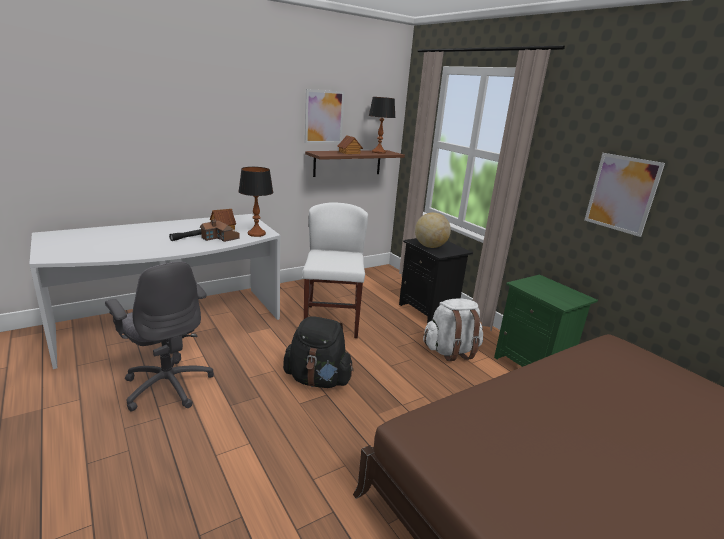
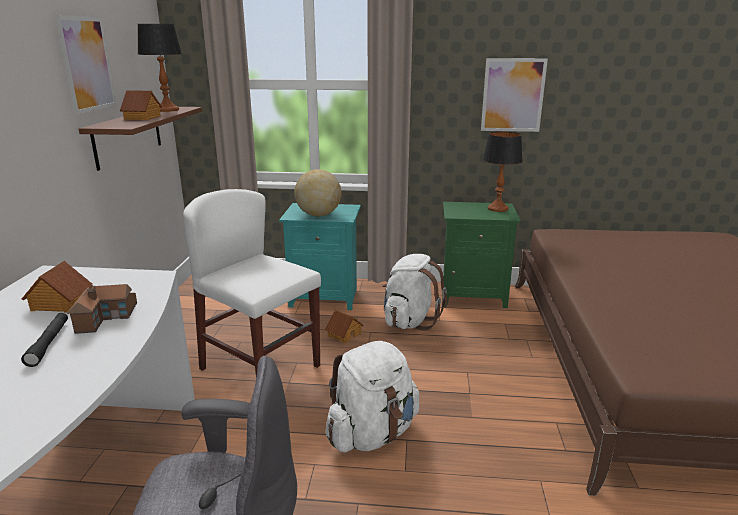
camera: 50 degrees left, 0 degrees up
table lamp [238,167,273,237] -> table lamp moved to [483,131,523,212]
black backpack [283,316,354,388] -> white backpack [325,341,419,453]
black nightstand [399,238,473,324] -> turquoise nightstand [279,203,361,310]
none -> toy house [325,310,364,344]

